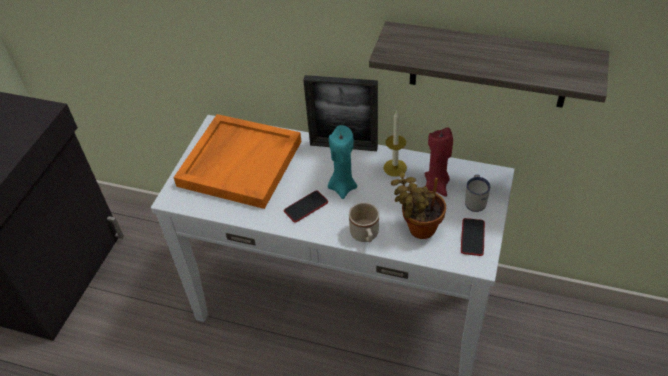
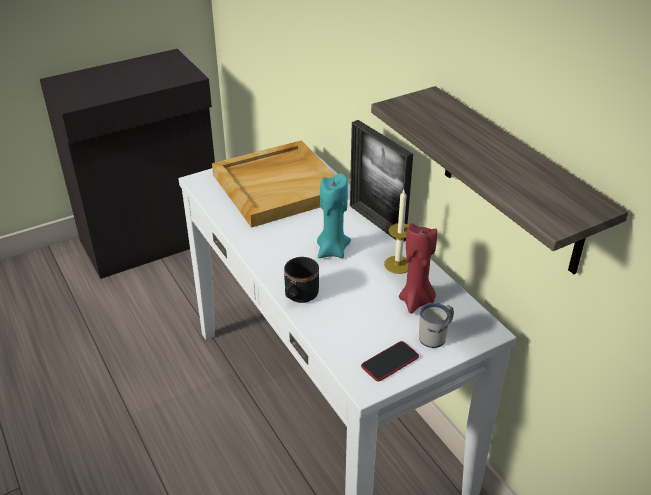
camera: 40 degrees right, 10 degrees down
orange tray [173,114,301,209] -> beige tray [212,140,335,228]
phone [284,190,328,222] -> none
beige mug [349,203,379,242] -> black mug [284,257,319,303]
potted plant [391,172,446,239] -> none

